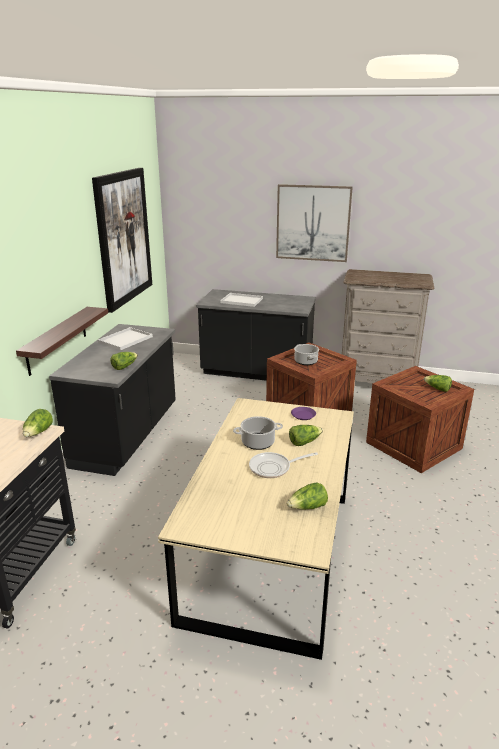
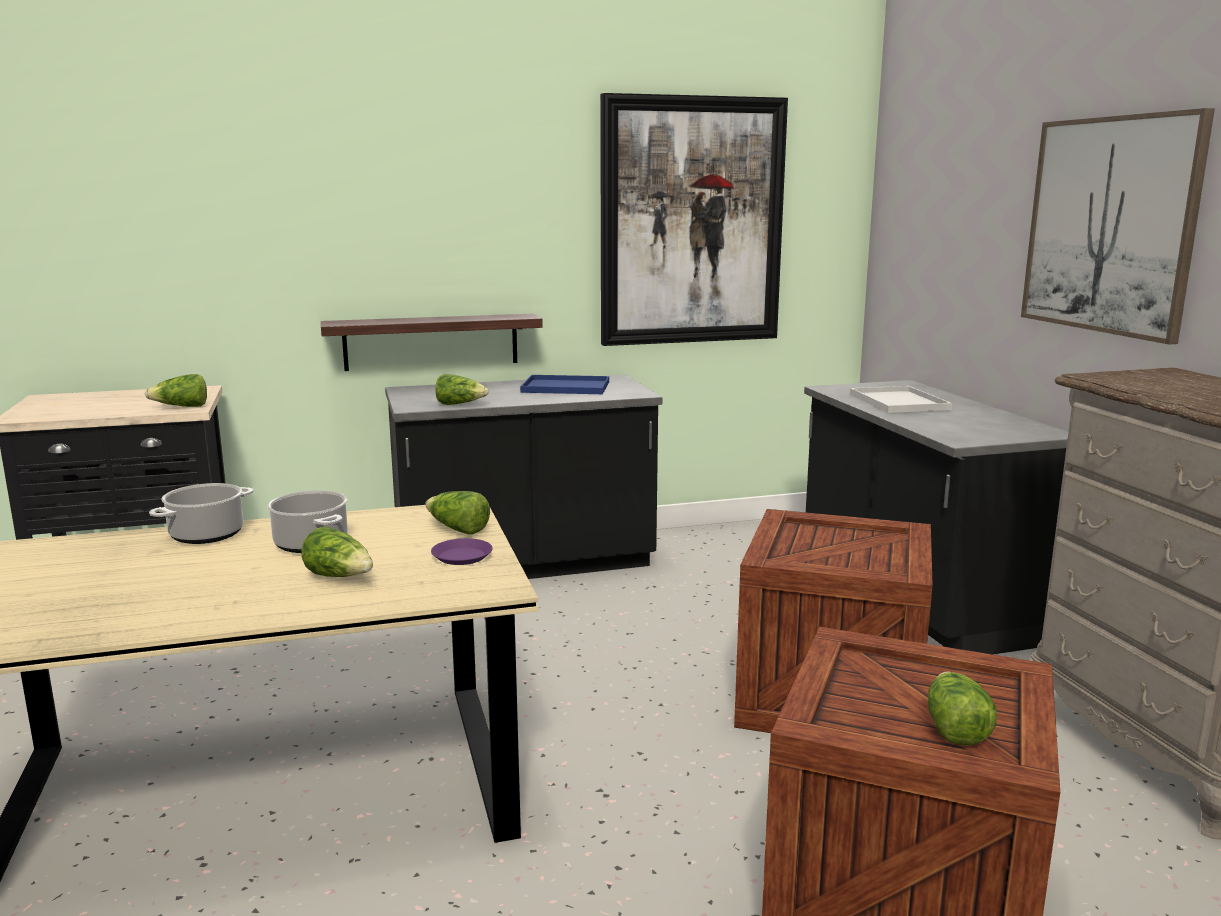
camera: 60 degrees right, 10 degrees down
white tray [98,327,153,350] -> blue tray [520,375,609,394]
frying pan [249,452,318,478] -> none
lettuce [287,482,328,509] -> lettuce moved to [425,491,490,535]
cooking pot [294,344,319,365] -> cooking pot moved to [149,483,254,544]

